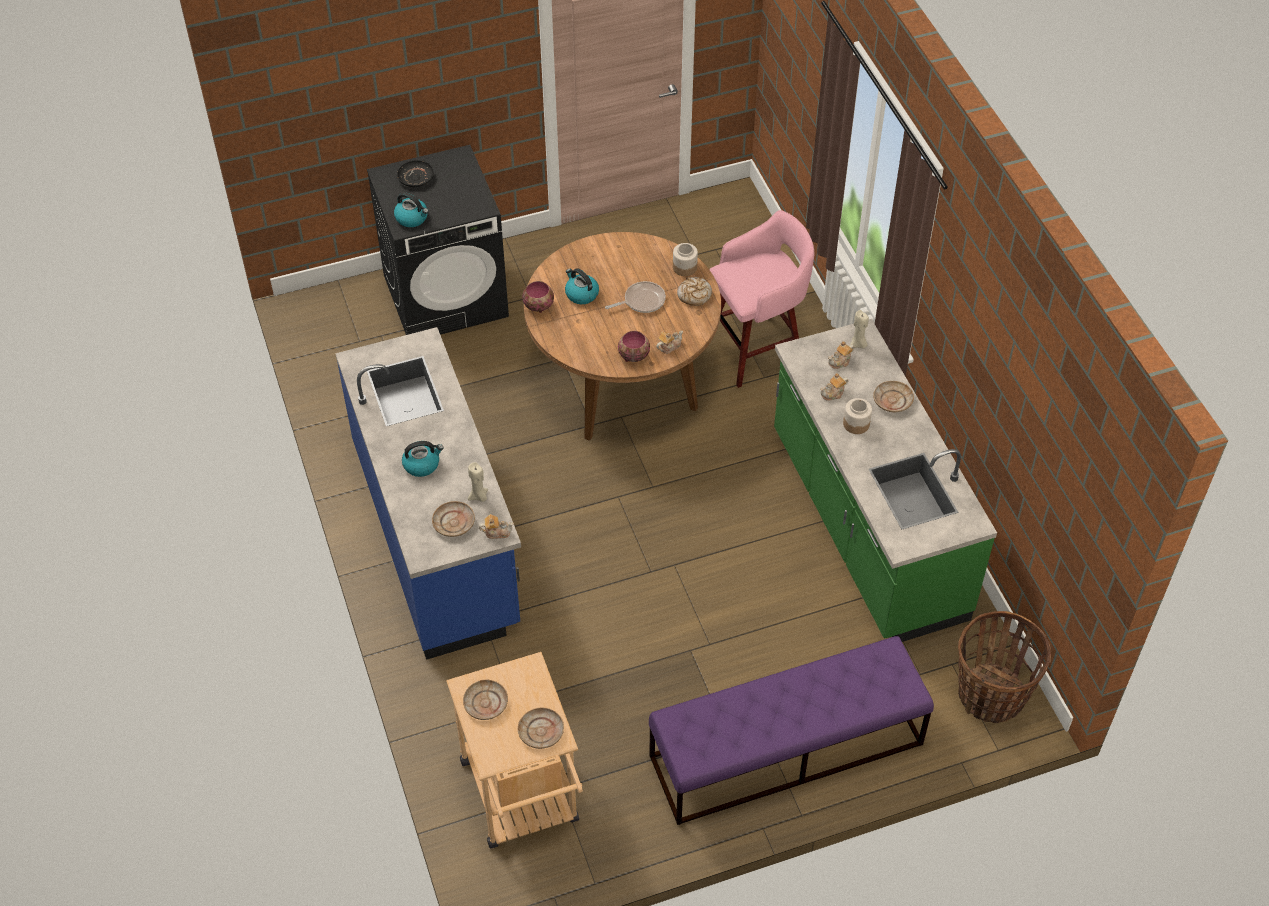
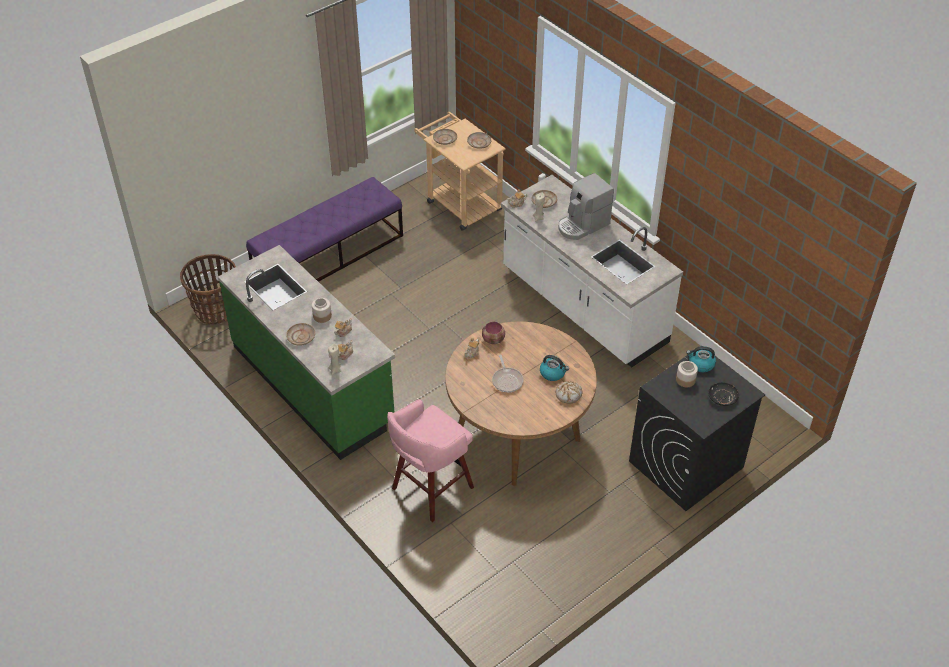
camera: 160 degrees right, 5 degrees down
blue counter [335,327,521,660] -> white counter [501,175,683,368]
kettle [402,441,443,477] -> coffee machine [558,173,614,240]
bowl [522,281,554,313] -> none
frying pan [605,281,666,313] -> frying pan turned 60 degrees counterclockwise [492,355,524,392]
jar [673,243,698,276] -> jar moved to [676,361,698,387]
bread [677,277,712,306] -> bread moved to [556,381,582,404]

